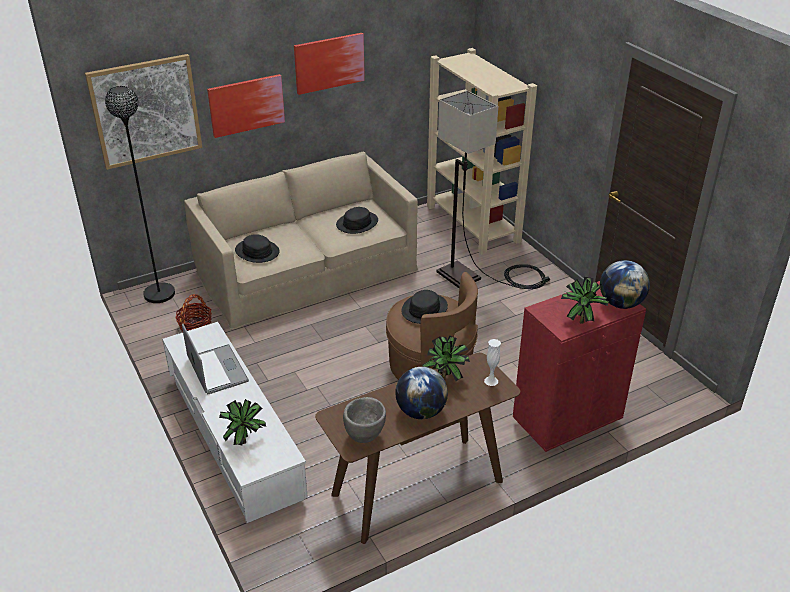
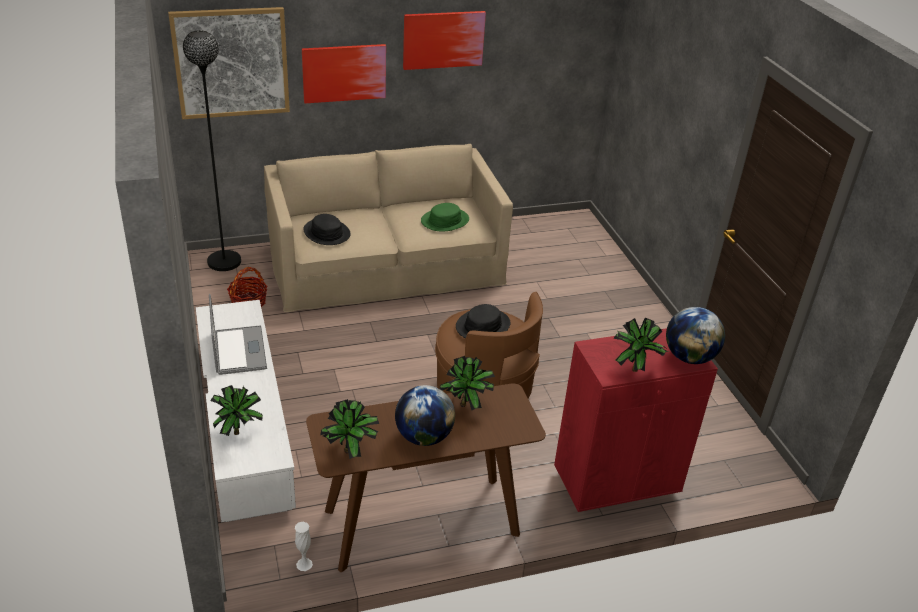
camera: 10 degrees right, 0 degrees up
black hat [336,207,378,234] -> green hat [421,203,469,231]
grey bowl [343,397,386,443] -> potted plant [320,399,379,459]
beige bookcase [427,48,537,255] -> none
floor lamp [436,91,550,289] -> none
white vase [484,339,501,386] -> white vase moved to [295,522,313,571]

